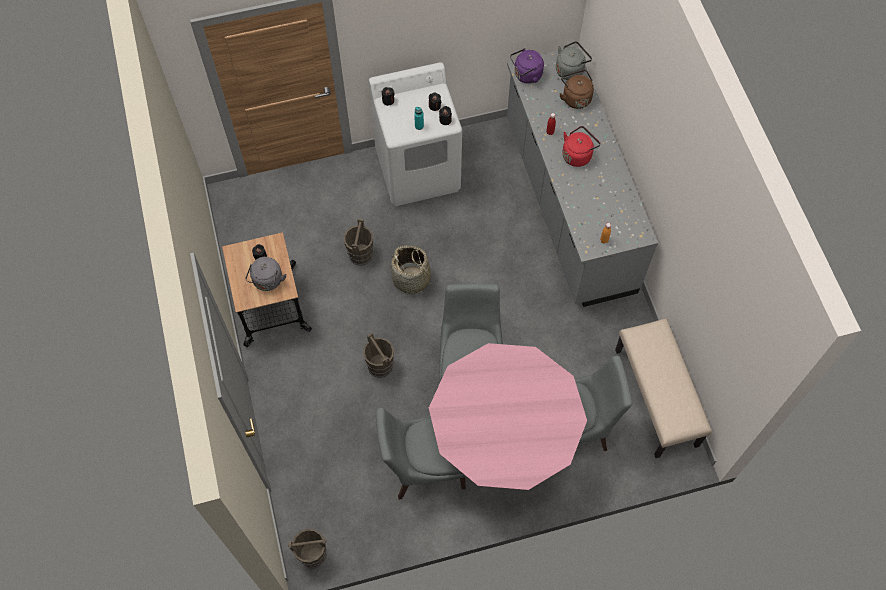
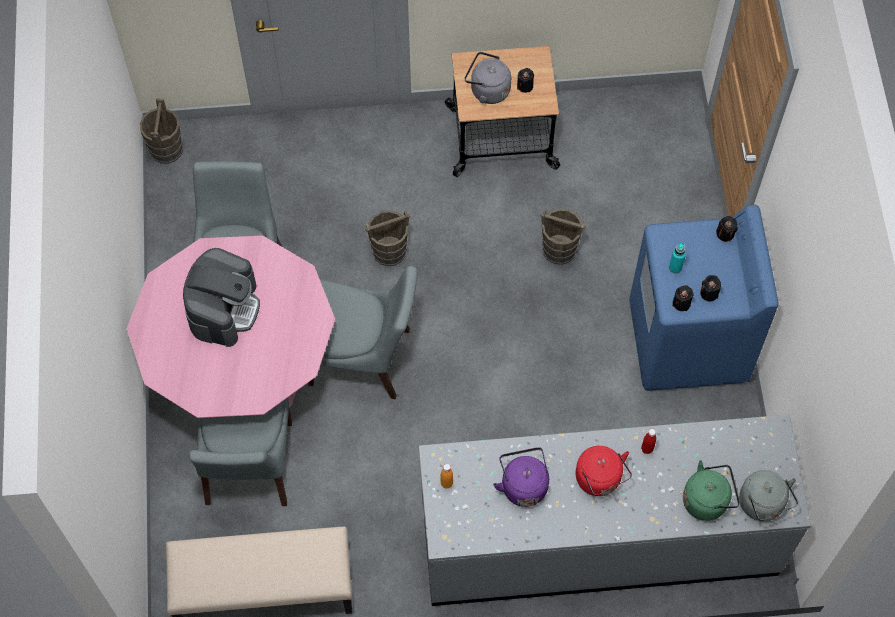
camera: 100 degrees right, 0 degrees up
white washing machine [369,62,462,206] -> blue washing machine [629,205,779,391]
basket [391,245,436,294] -> none
purple kettle [510,48,544,84] -> purple kettle moved to [493,447,549,507]
brown kettle [560,70,594,109] -> green kettle [683,460,740,521]
none -> coffee machine [183,248,260,347]

